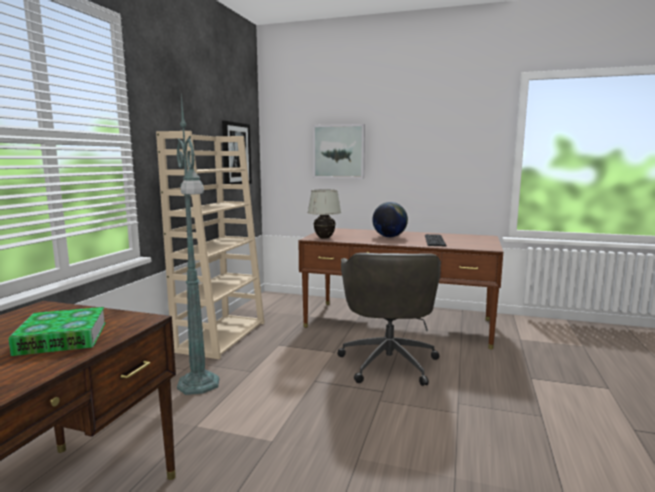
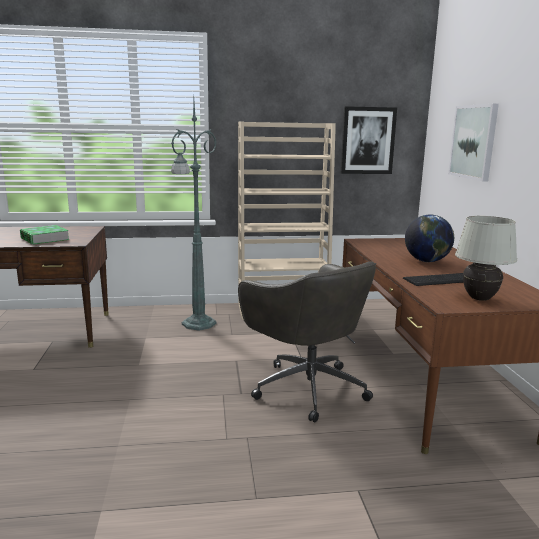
camera: 65 degrees right, 5 degrees up
white table lamp [308,189,341,239] -> white table lamp moved to [455,216,517,301]
grey office chair [337,253,441,386] -> grey office chair turned 105 degrees counterclockwise [238,261,376,423]

